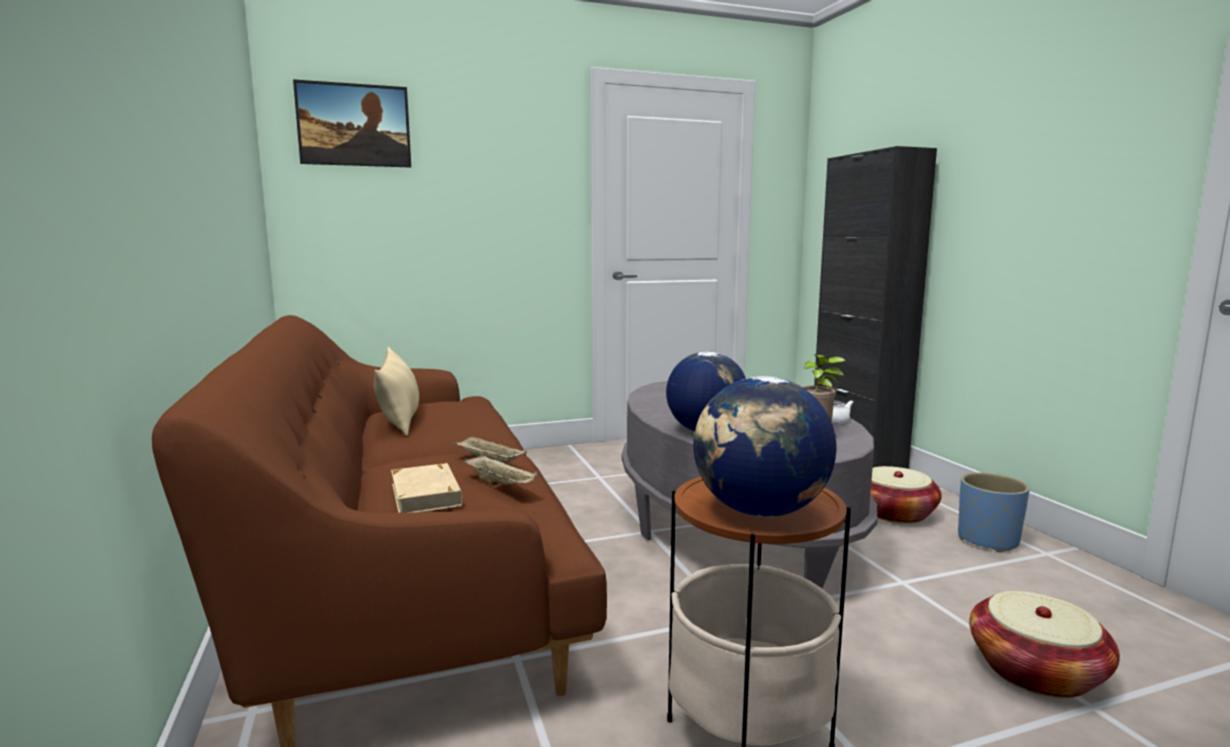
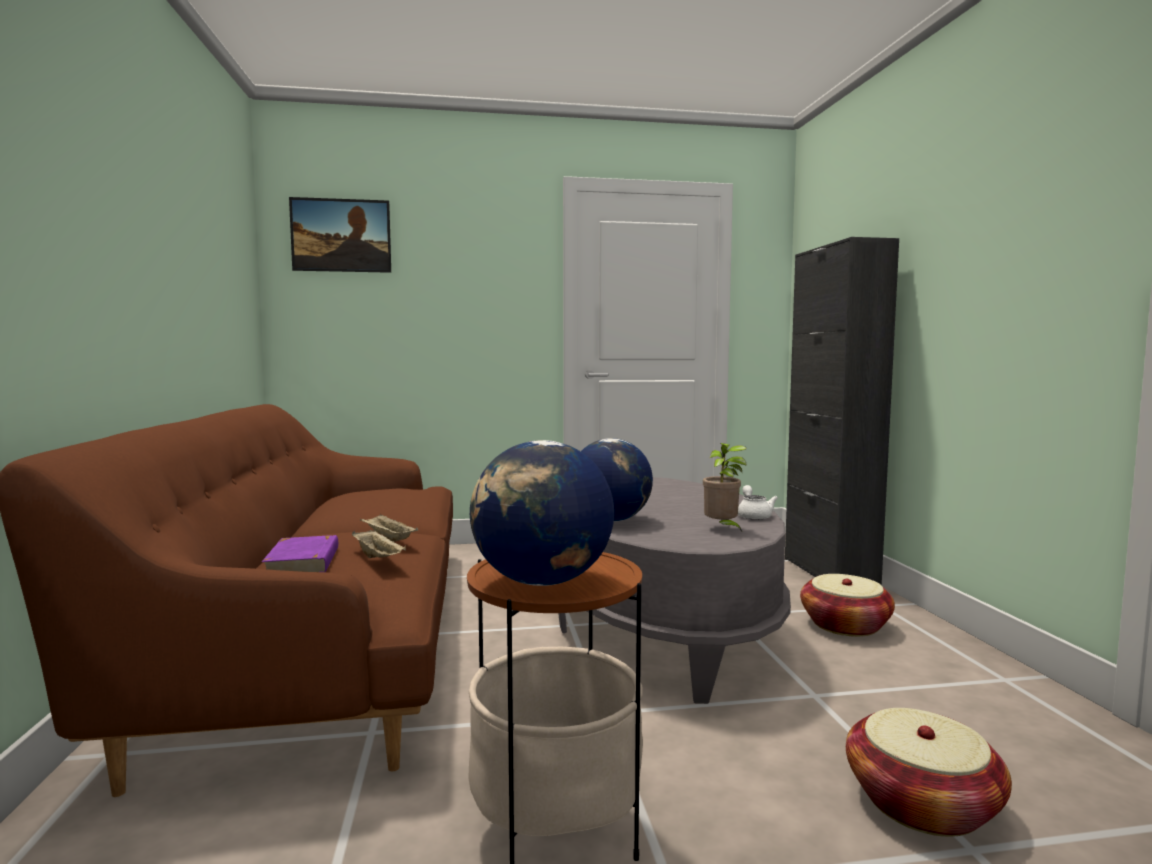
camera: 10 degrees right, 5 degrees down
beige pillow [374,347,419,436] -> none
beige book [391,463,463,513] -> purple book [262,535,338,572]
blue planter [958,473,1030,552] -> none

